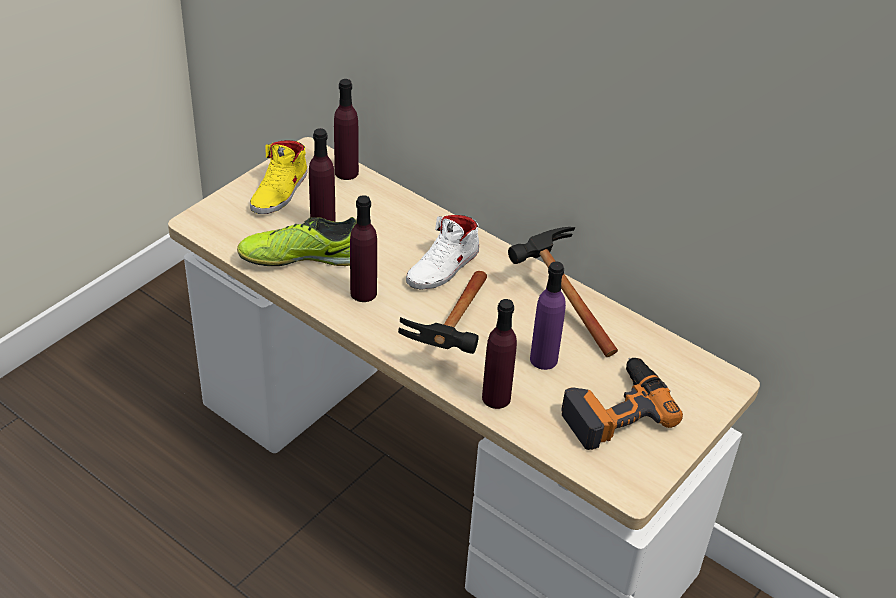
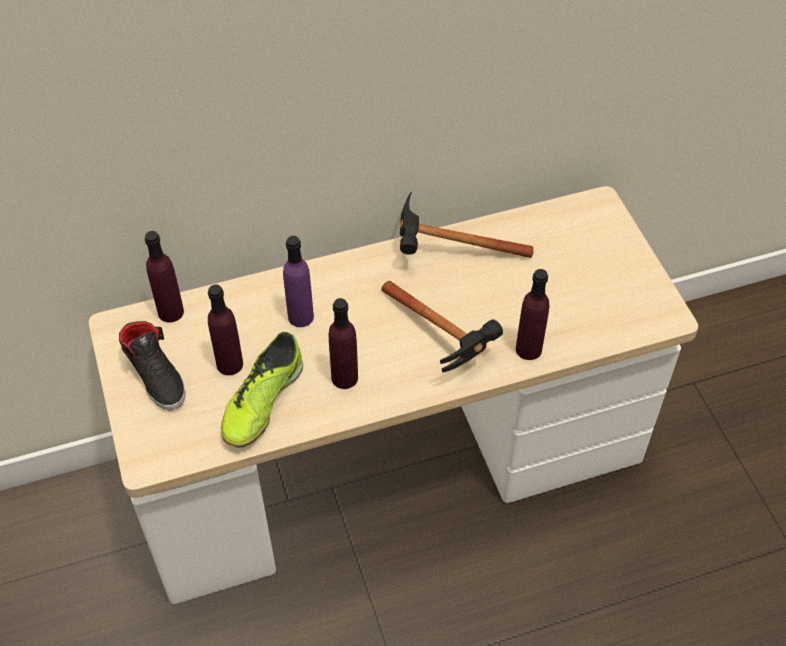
camera: 55 degrees left, 10 degrees up
yellow shoe [250,140,308,214] -> black shoe [119,321,186,410]
white shoe [406,215,479,290] -> none
purple bottle [530,261,566,370] -> purple bottle moved to [283,236,314,327]
power drill [561,358,683,450] -> none

